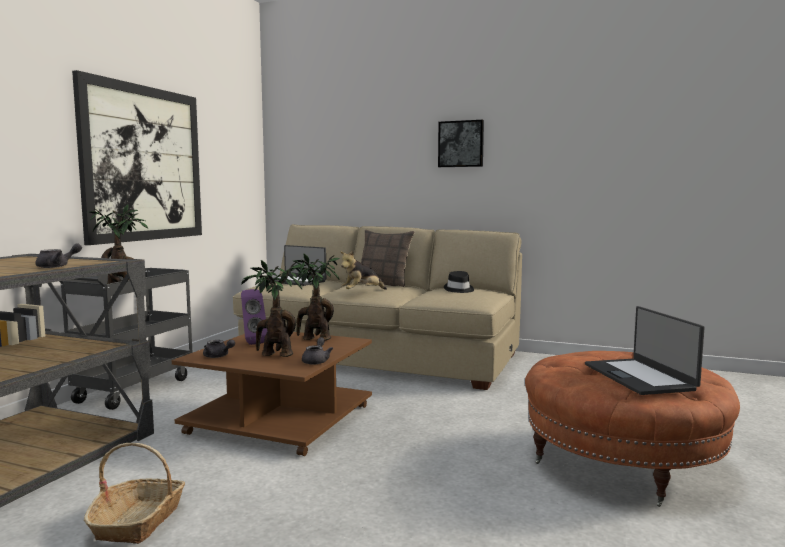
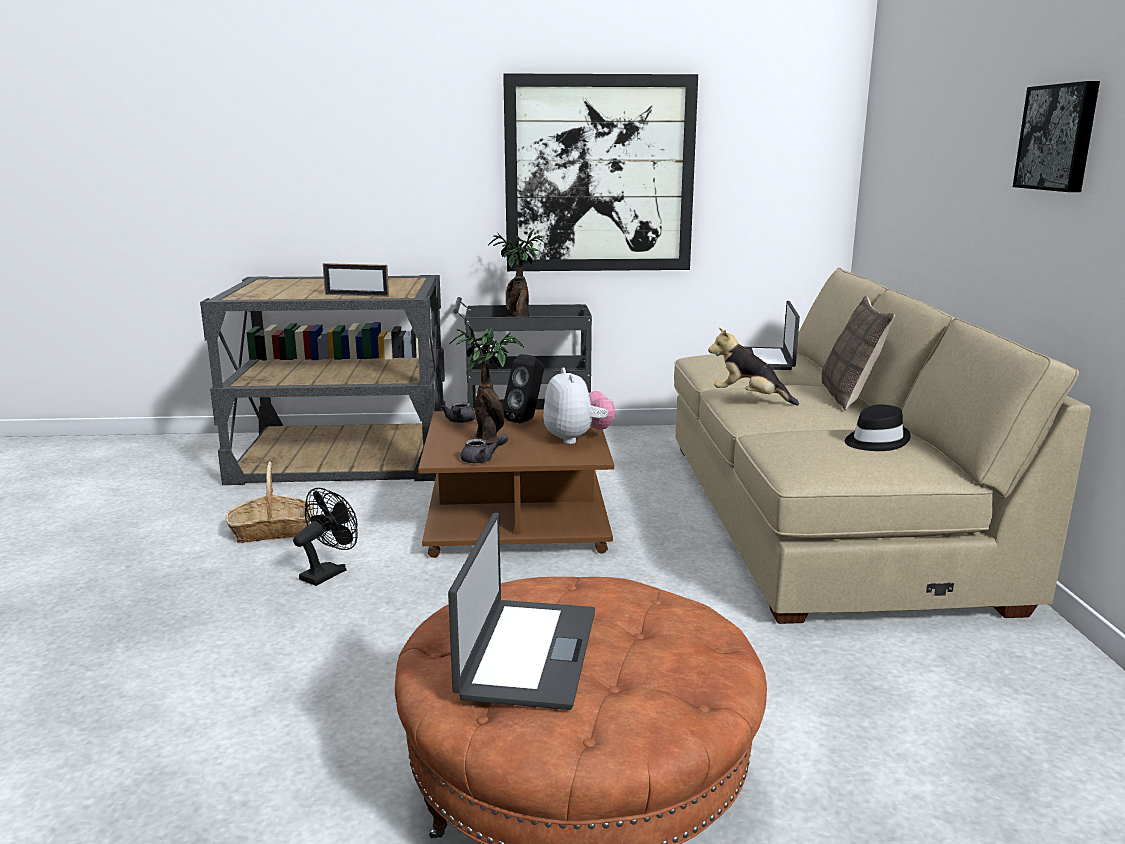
camera: 65 degrees right, 10 degrees up
grey teapot [35,243,82,268] -> picture frame [323,263,389,297]
purple speaker [241,289,267,345] -> black speaker [503,354,544,423]
potted plant [287,254,340,340] -> plush toy [543,367,615,444]
laptop [585,306,705,395] -> laptop turned 135 degrees clockwise [448,513,595,710]
none -> black fan [293,488,358,586]

